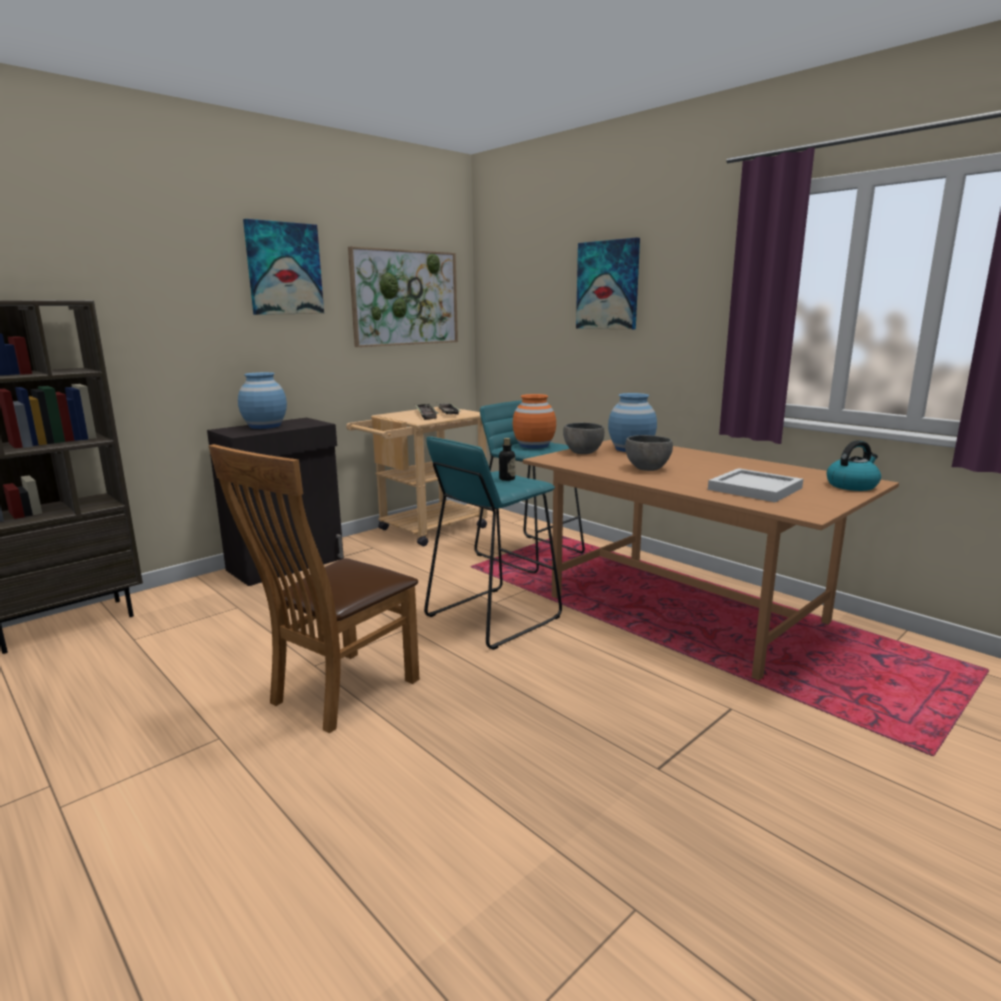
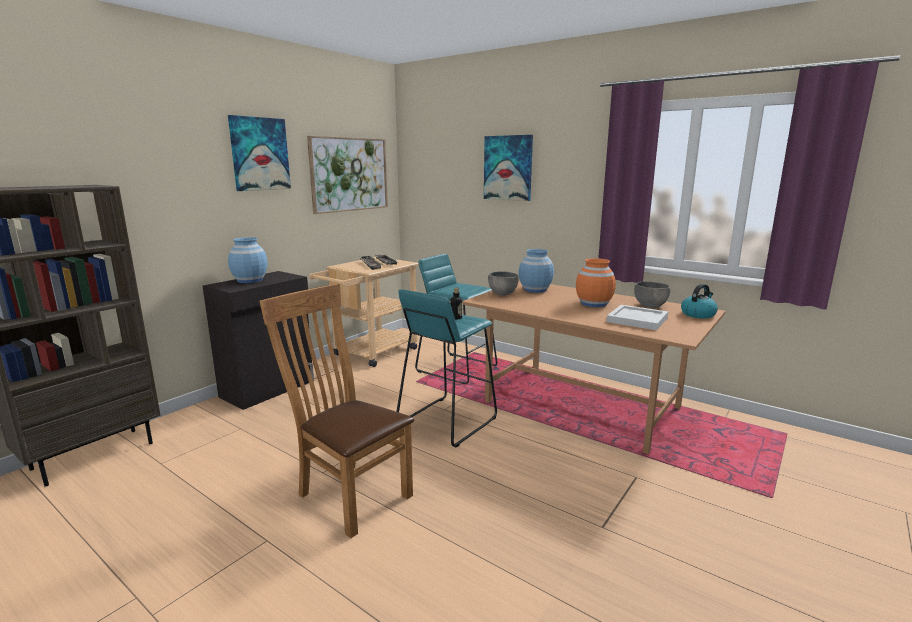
camera: 10 degrees left, 0 degrees up
brown chair [208,444,419,733] -> brown chair turned 105 degrees clockwise [260,284,414,538]
orange vase [513,394,556,449] -> orange vase moved to [576,258,616,307]
grey bowl [625,435,673,471] -> grey bowl moved to [634,281,671,308]

